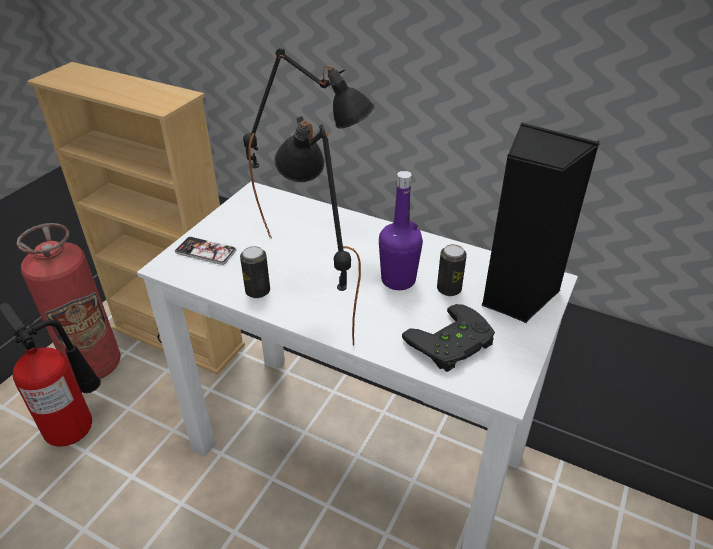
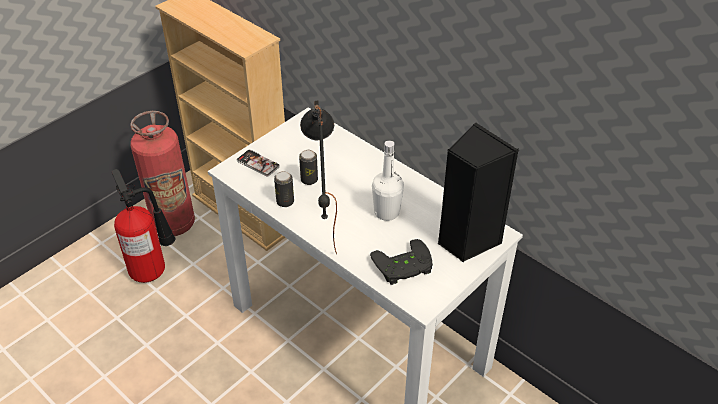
camera: 15 degrees right, 5 degrees up
black table lamp [243,48,375,238] -> none
purple bottle [379,171,423,290] -> white bottle [372,140,404,221]
can [437,244,467,296] -> can moved to [299,150,318,185]

